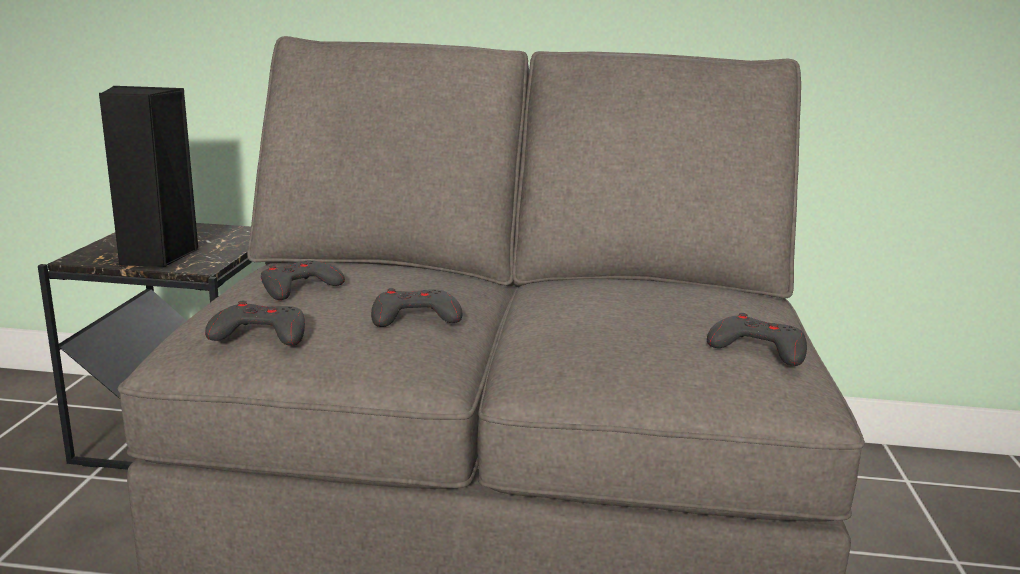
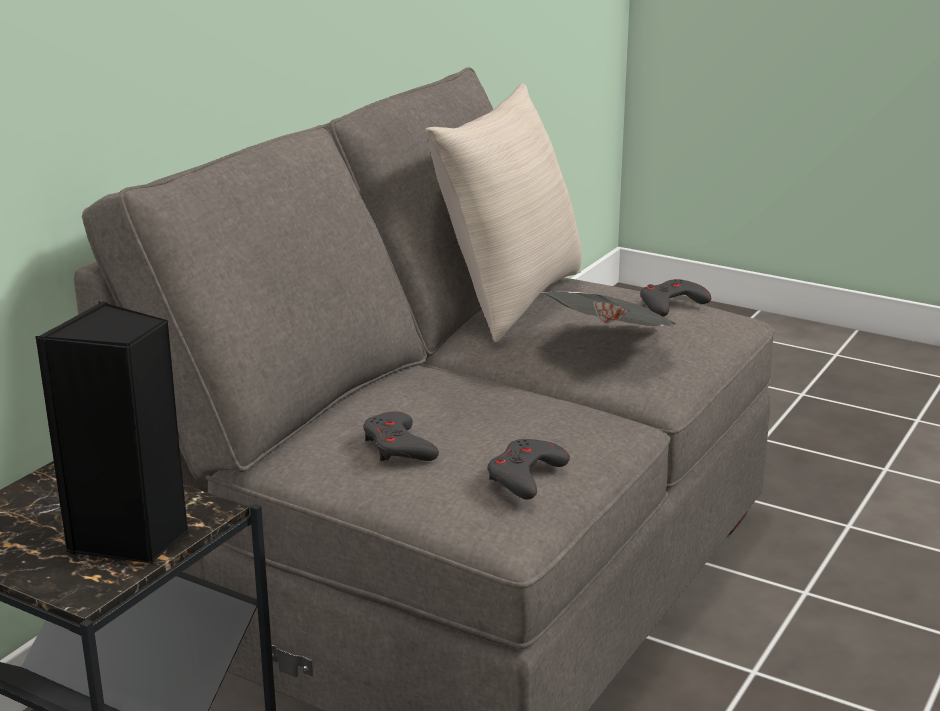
camera: 65 degrees left, 5 degrees up
grey game controller [371,288,462,327] -> none
none -> beige pillow [425,83,582,343]
none -> newspaper [538,292,676,327]

